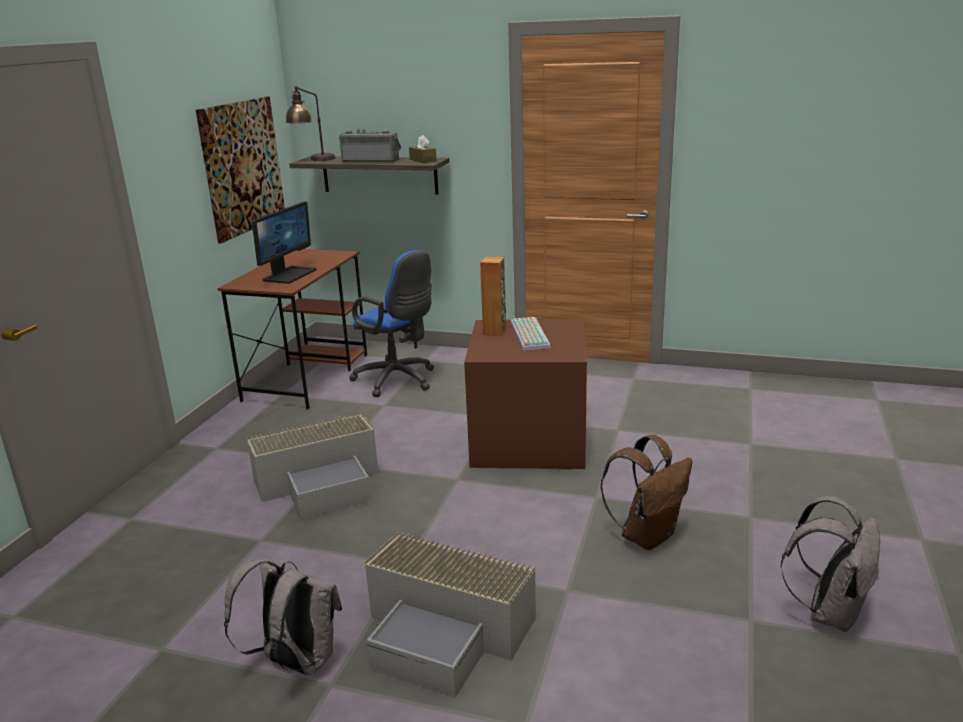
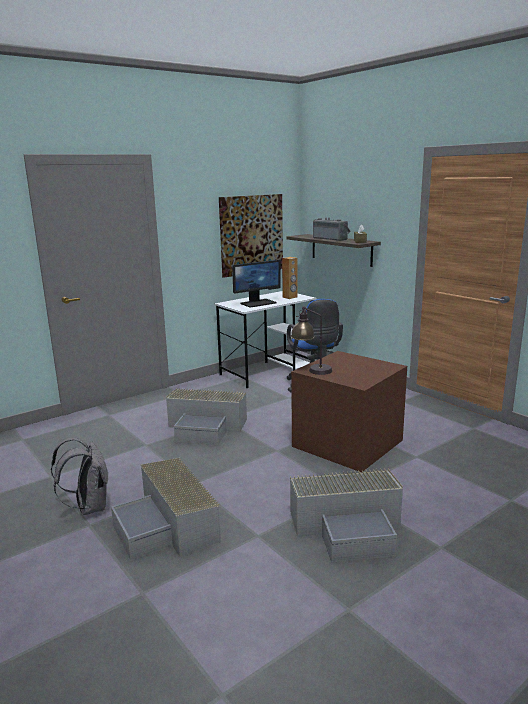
camera: 35 degrees right, 5 degrees down
brown desk [218,249,367,410] -> white desk [214,291,317,388]
table lamp [286,86,336,161] -> table lamp moved to [291,306,332,375]
brown speaker [480,257,506,336] -> brown speaker moved to [282,257,297,299]
keyboard [511,317,551,350] -> none
brown backpack [601,435,693,550] -> grey storage box [290,469,403,563]
grey backpack [781,496,880,632] -> none

